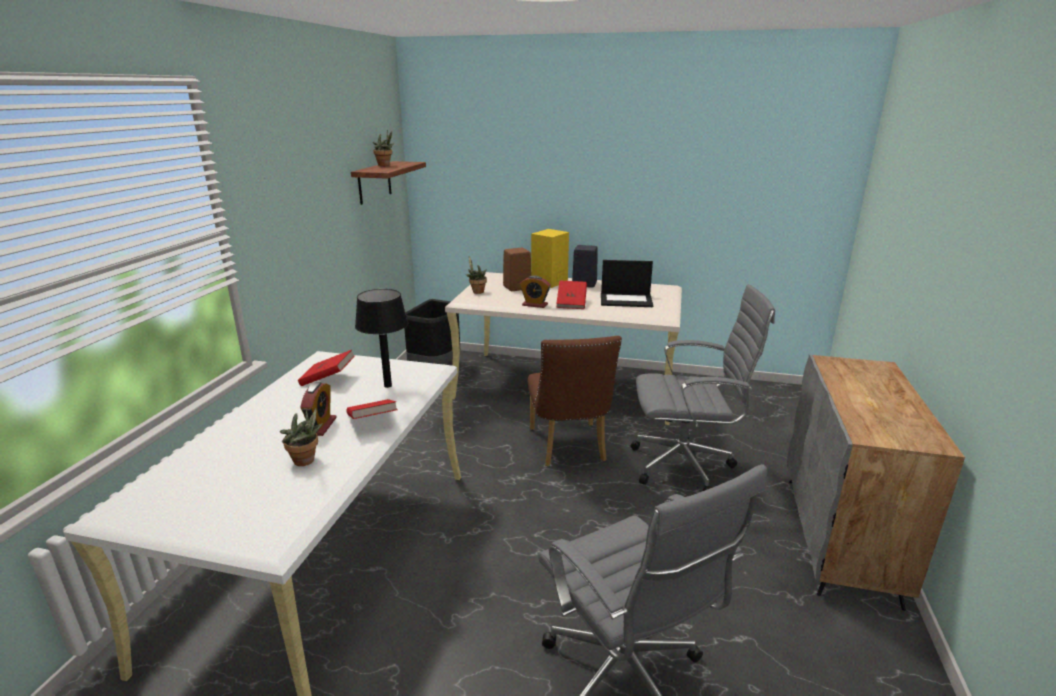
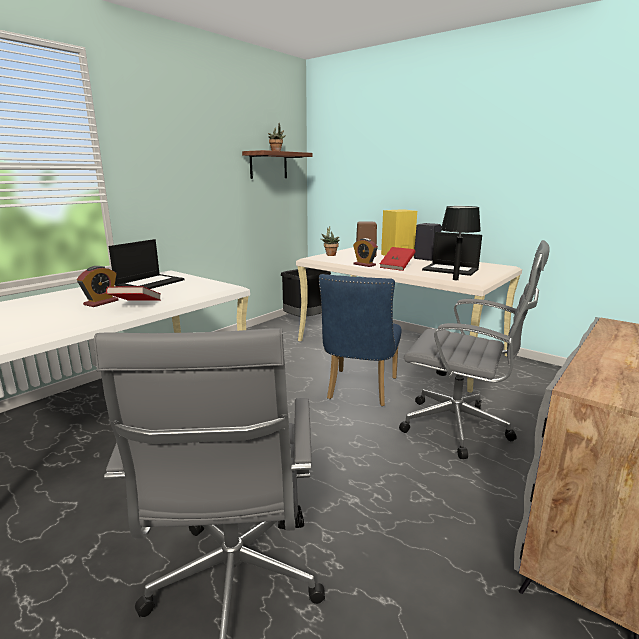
camera: 25 degrees right, 5 degrees down
potted plant [280,408,323,466] -> none
red book [298,350,355,386] -> laptop [109,239,185,289]
black table lamp [355,289,408,388] -> black table lamp moved to [441,206,481,280]
brown chair [528,336,622,467] -> blue chair [319,274,402,406]

